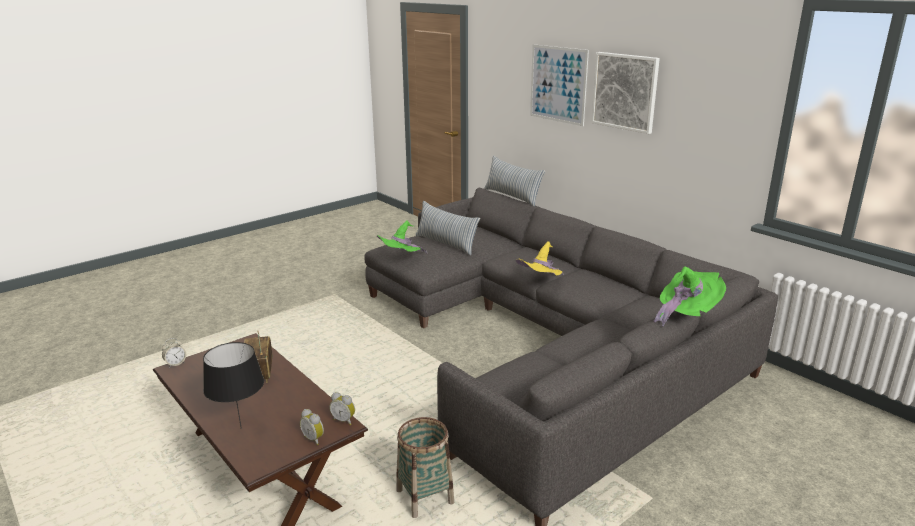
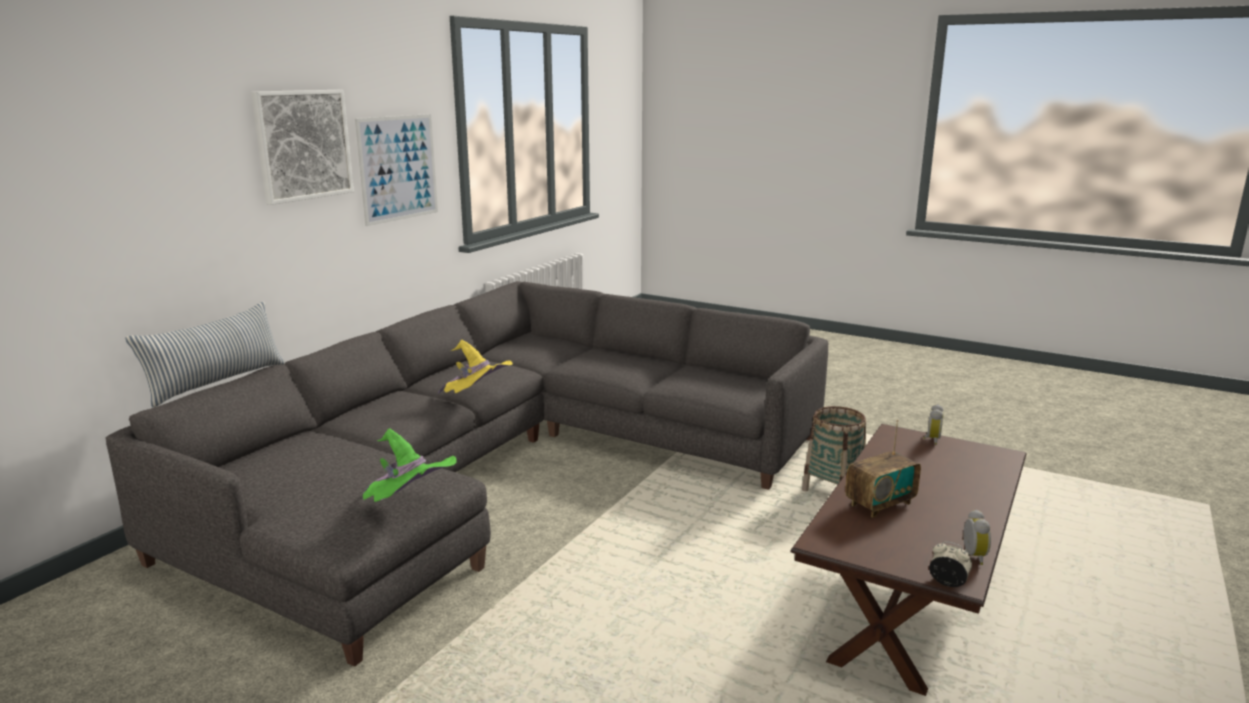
camera: 110 degrees left, 5 degrees down
black table lamp [203,342,264,429] -> none
alarm clock [329,392,355,425] -> alarm clock moved to [963,509,991,565]
pillow [416,201,480,255] -> none
picture [530,44,589,126] -> picture moved to [355,114,438,226]
green hat [653,266,726,326] -> none

